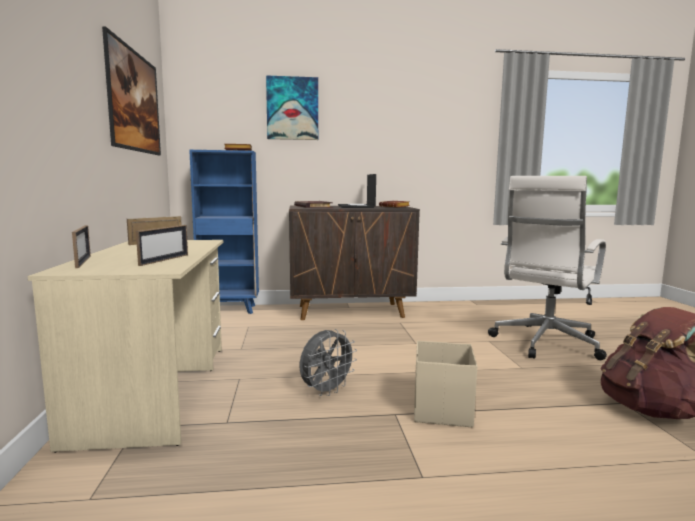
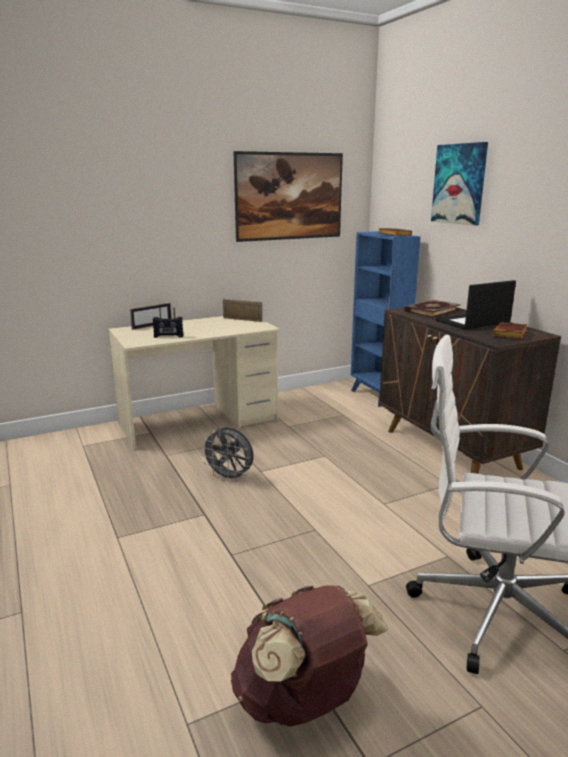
camera: 70 degrees right, 10 degrees up
picture frame [136,225,188,266] -> radio [153,307,183,338]
beige storage box [414,341,477,427] -> none

